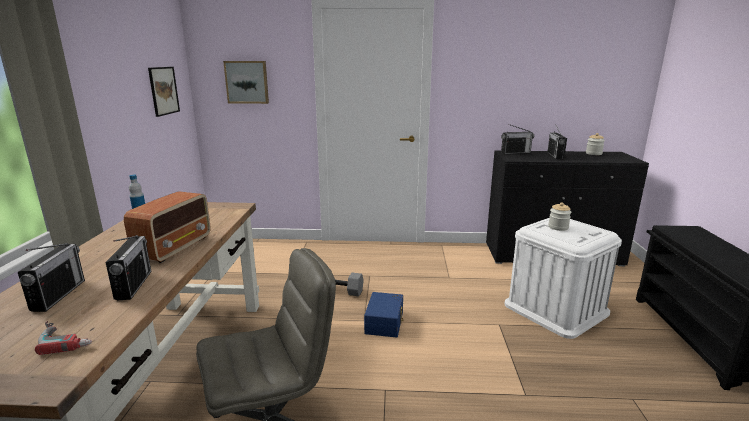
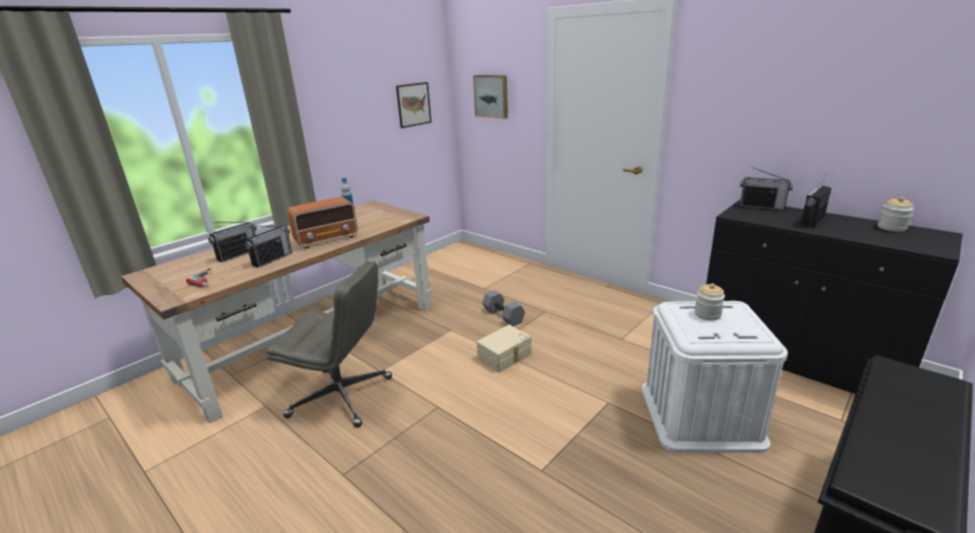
camera: 40 degrees right, 5 degrees up
blue storage box [364,292,404,338] -> beige storage box [476,325,532,373]

